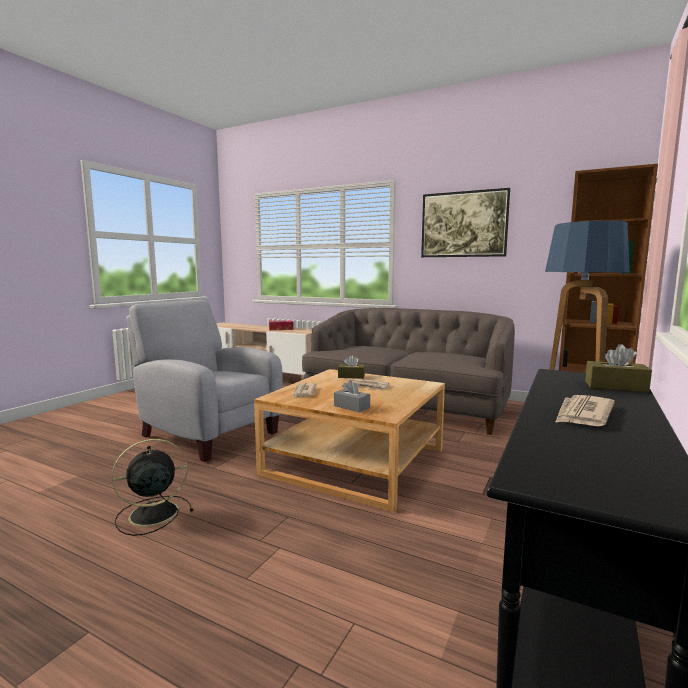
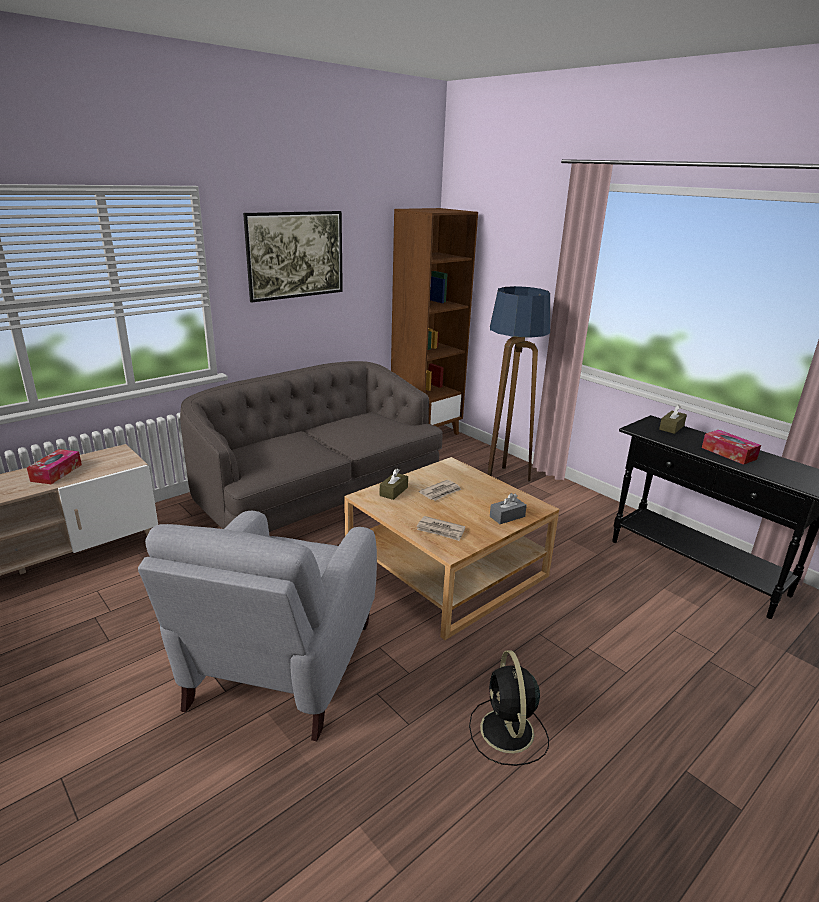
camera: 70 degrees left, 15 degrees up
grey armchair [126,300,283,462] -> grey armchair turned 45 degrees counterclockwise [138,511,377,741]
newspaper [555,395,615,426] -> tissue box [702,430,761,465]

